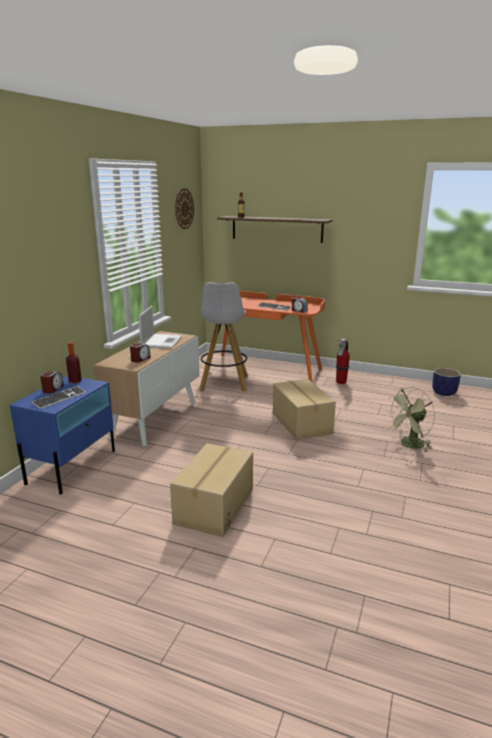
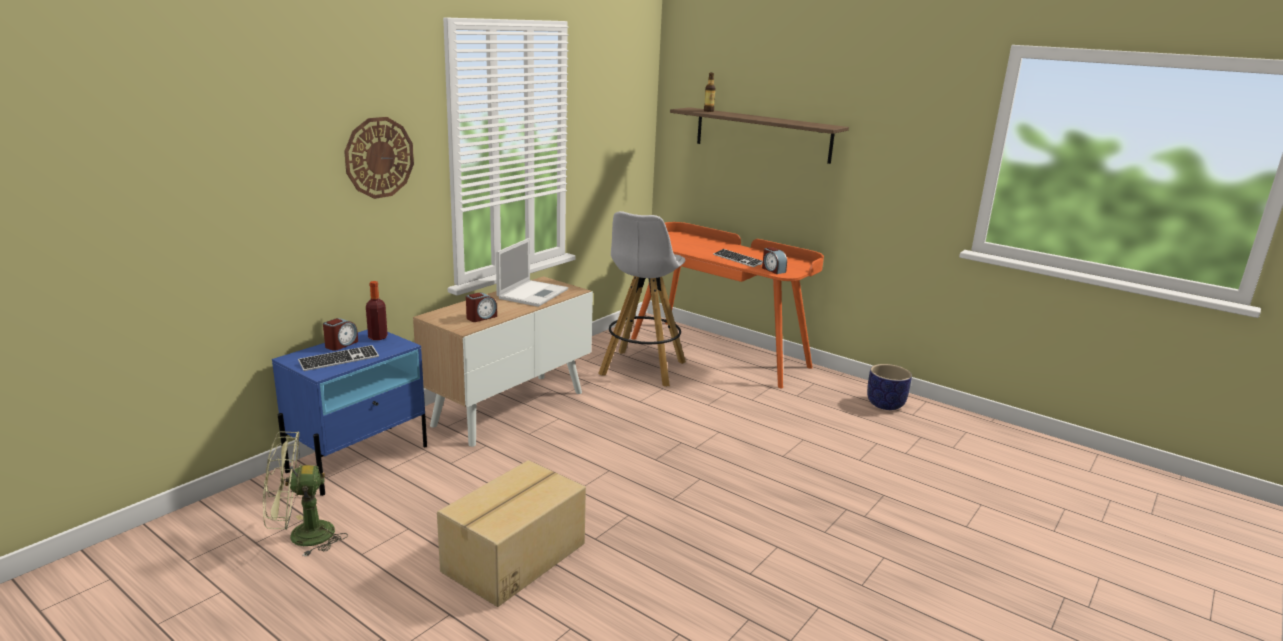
camera: 15 degrees right, 0 degrees up
wall clock [175,188,194,229] -> wall clock moved to [344,117,414,199]
cardboard box [273,379,336,440] -> none
fire extinguisher [336,339,350,384] -> none
green fan [386,387,435,452] -> green fan moved to [263,431,348,557]
planter [432,368,461,396] -> planter moved to [867,364,912,410]

